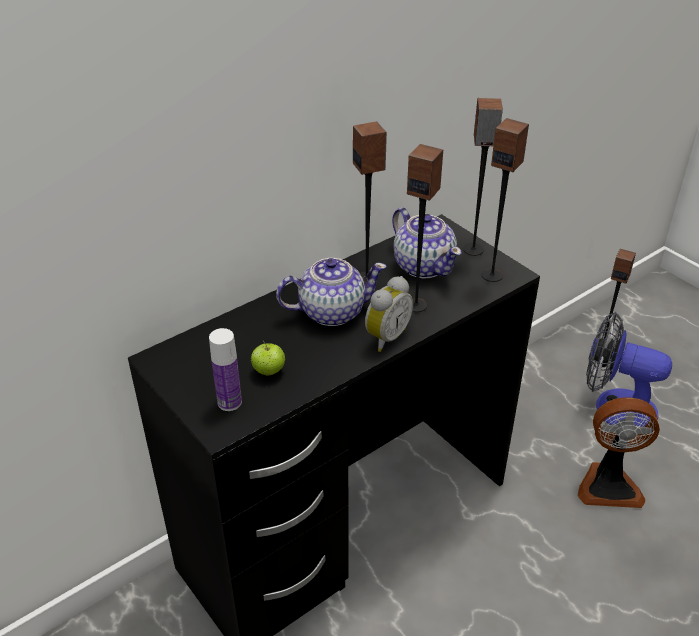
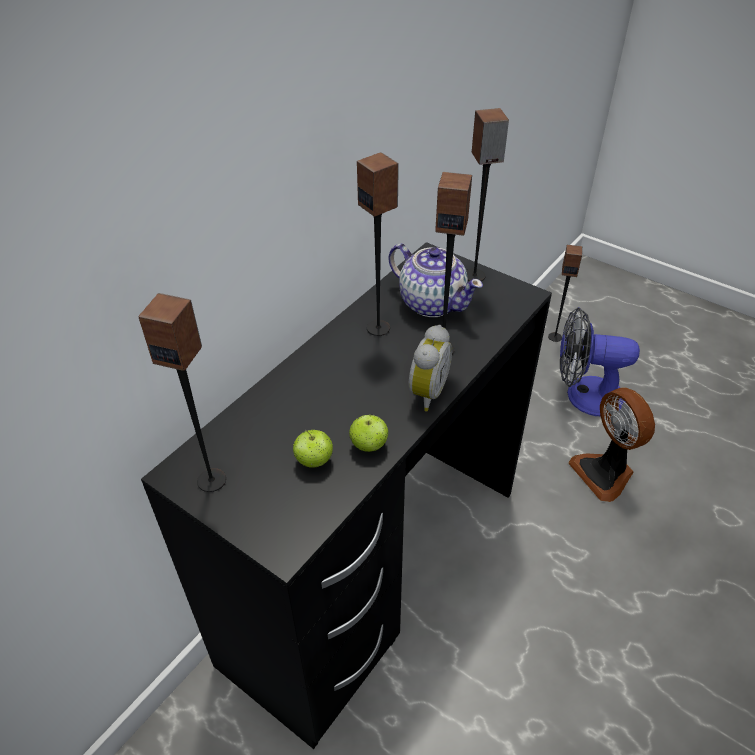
camera: 15 degrees left, 5 degrees up
bottle [209,328,242,411] -> none
teapot [276,258,387,326] -> none
speaker [482,118,529,282] -> speaker moved to [138,293,226,492]
fan [578,397,660,508] -> fan turned 75 degrees clockwise [568,387,655,502]
none -> apple [349,414,388,452]

